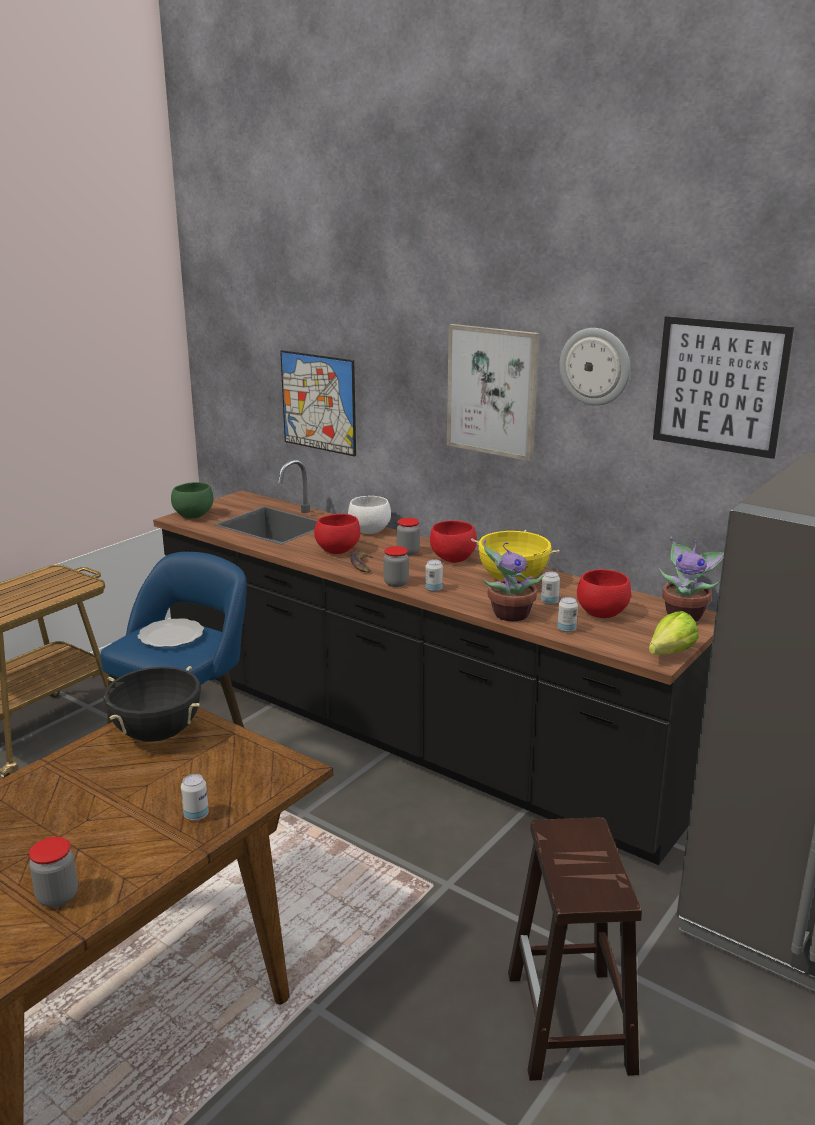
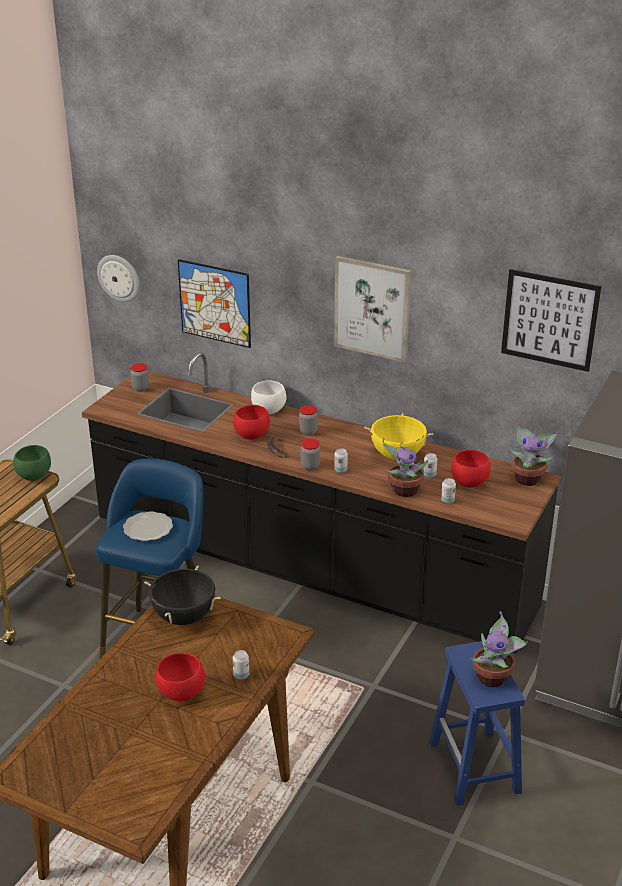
camera: 10 degrees left, 10 degrees up
jar [29,837,78,907] -> jar moved to [131,363,149,392]
green bowl [171,482,213,519] -> green bowl moved to [13,445,51,481]
red bowl [430,521,477,563] -> red bowl moved to [156,653,205,701]
brown stool [508,817,642,1081] -> blue stool [429,641,525,806]
wall clock [559,328,630,406] -> wall clock moved to [97,255,140,302]
lettuce [649,611,699,655] -> none
none -> potted plant [471,611,528,687]

